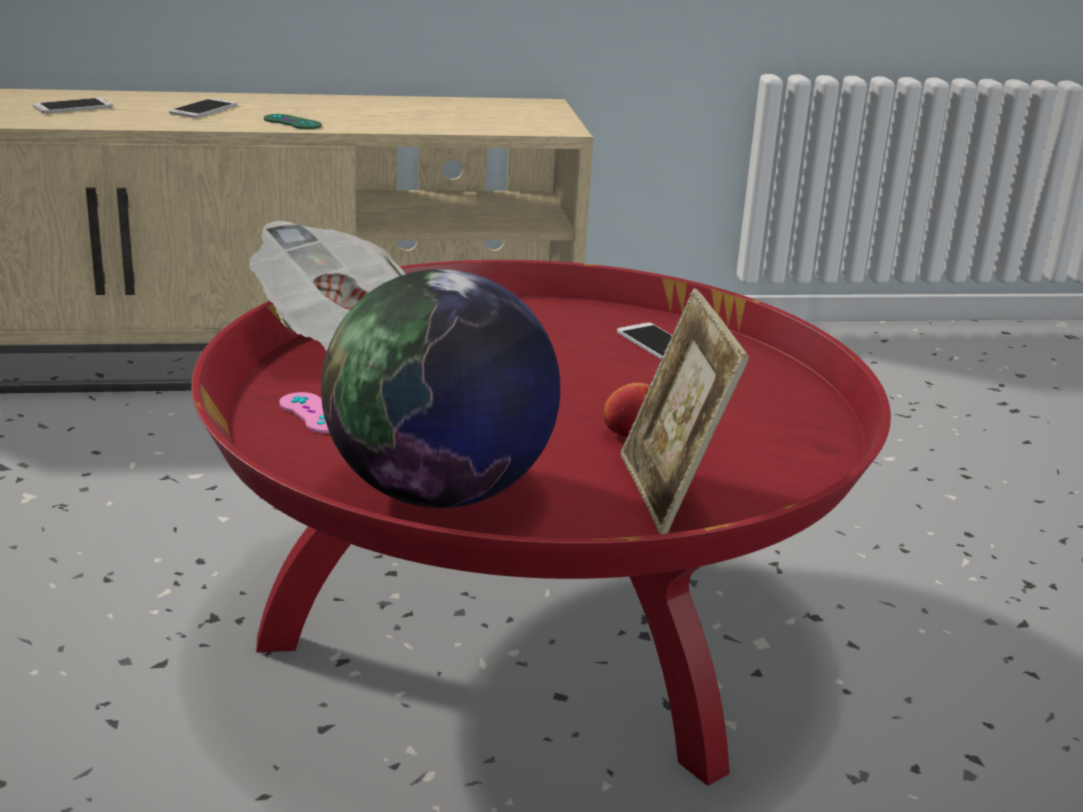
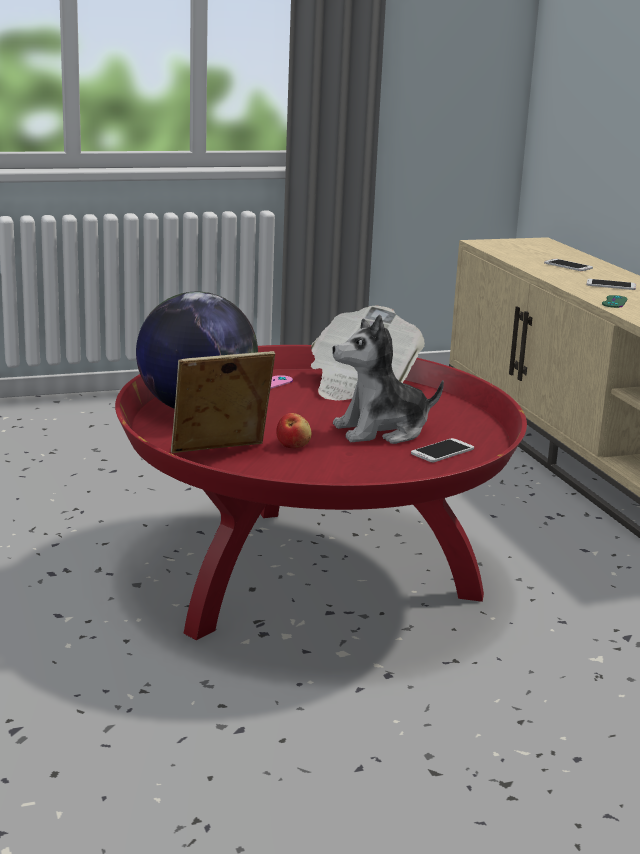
camera: 80 degrees right, 5 degrees down
none -> plush toy [332,315,444,444]

